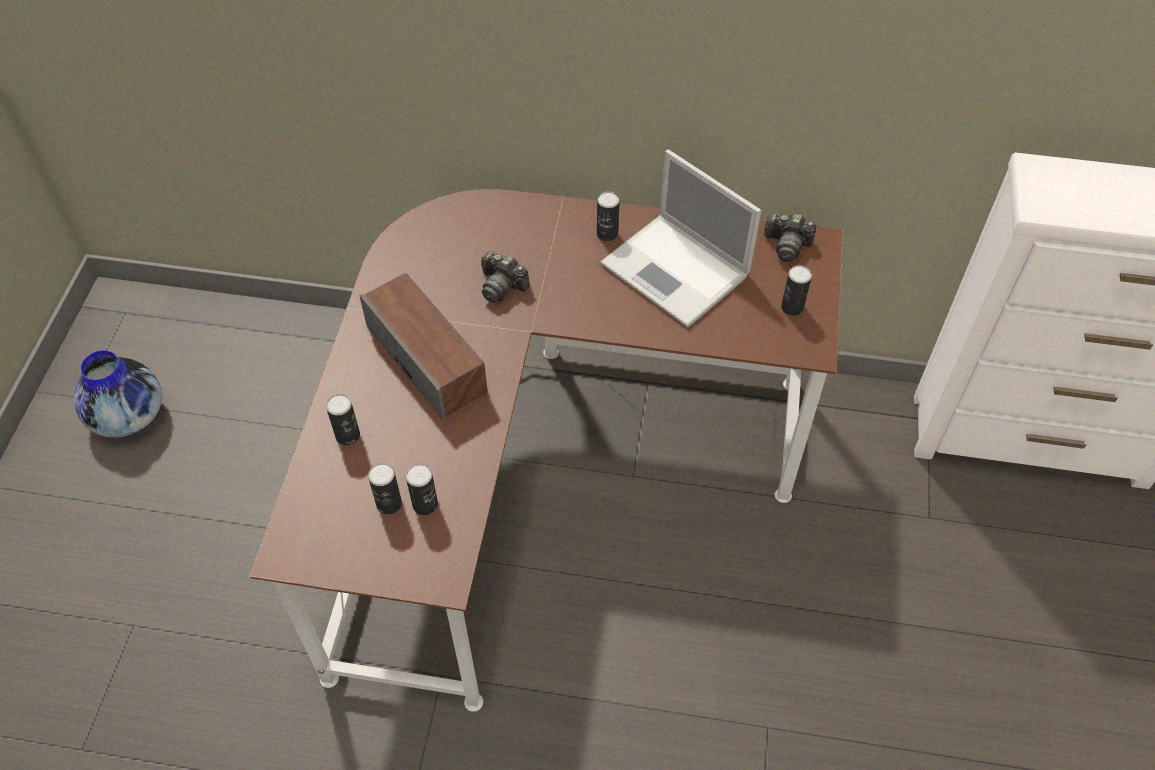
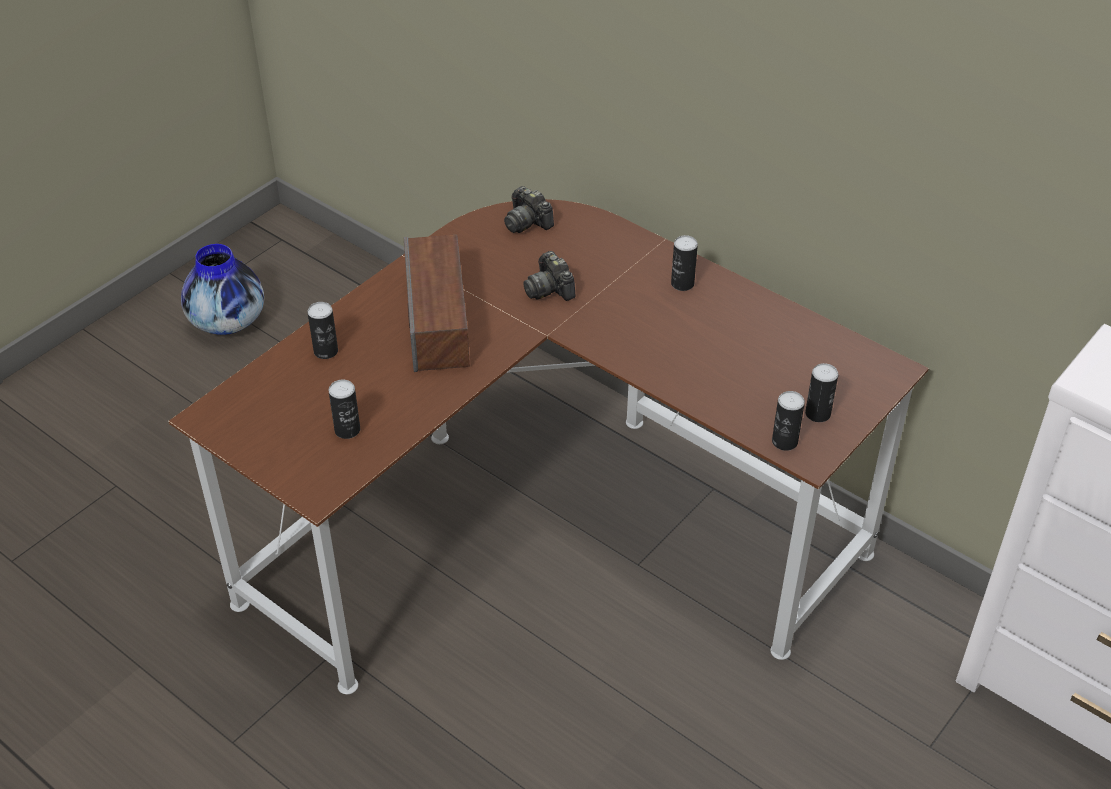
camera: 30 degrees right, 10 degrees down
can [368,463,402,514] -> can moved to [772,391,805,451]
laptop [600,149,761,327] -> none
camera [764,214,816,262] -> camera moved to [504,186,554,233]

